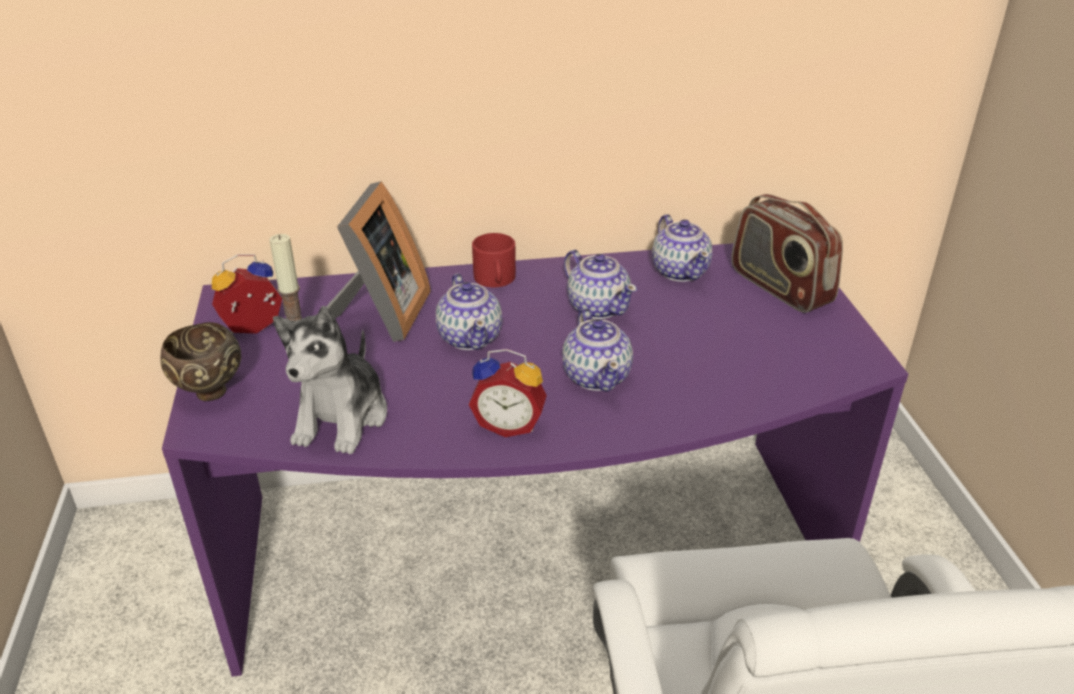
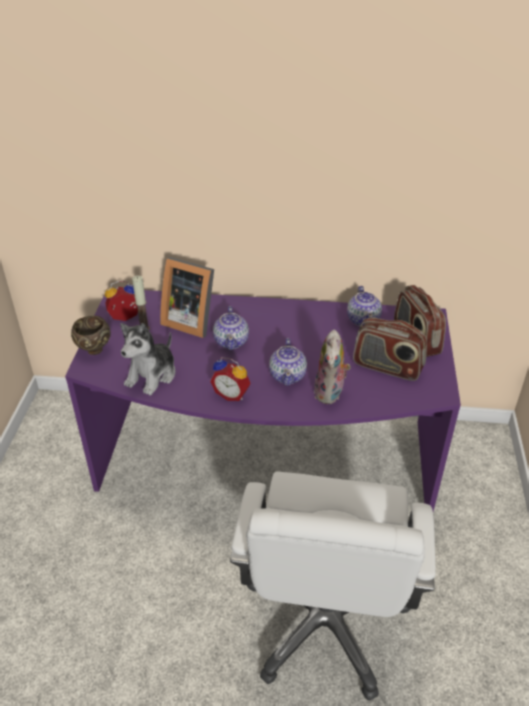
camera: 15 degrees right, 5 degrees up
picture frame [326,181,431,342] -> picture frame turned 90 degrees clockwise [160,257,214,338]
red mug [472,233,516,287] -> none
teapot [564,250,637,319] -> none
none -> plush toy [314,330,351,404]
none -> radio [353,317,427,381]

